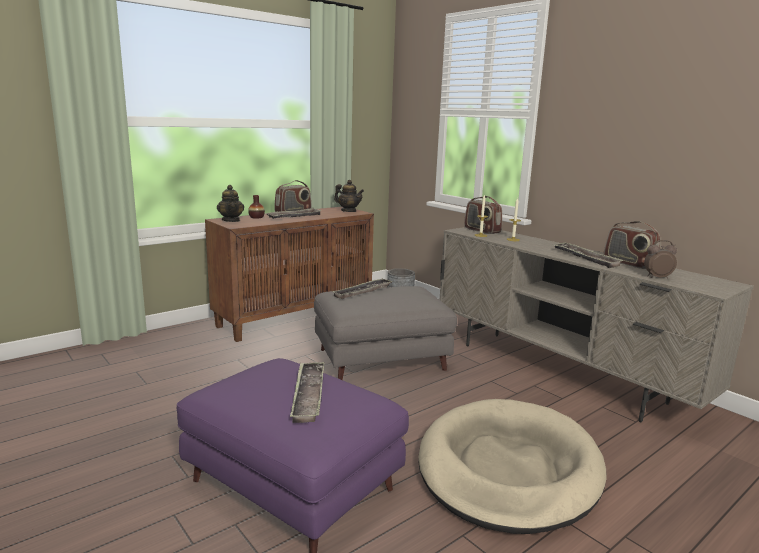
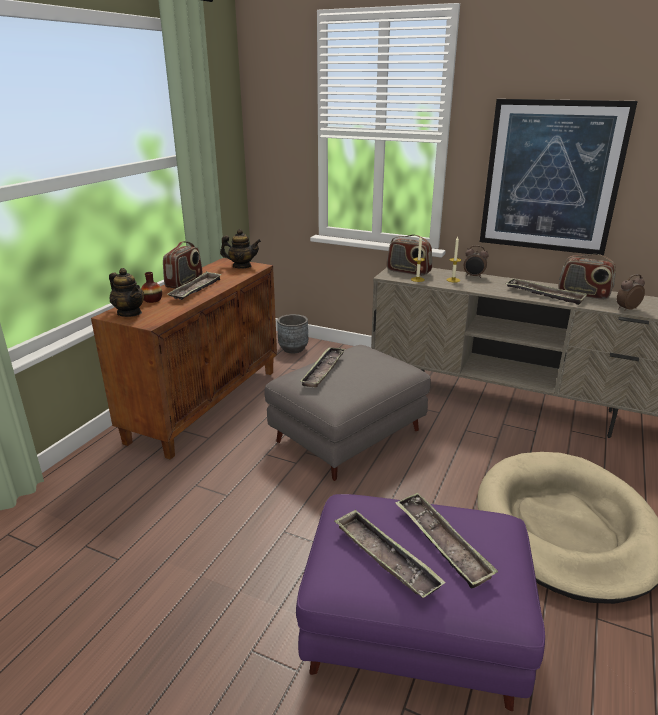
camera: 25 degrees left, 10 degrees up
none -> tray [334,509,446,598]
none -> alarm clock [464,245,489,278]
none -> picture [480,99,638,256]

